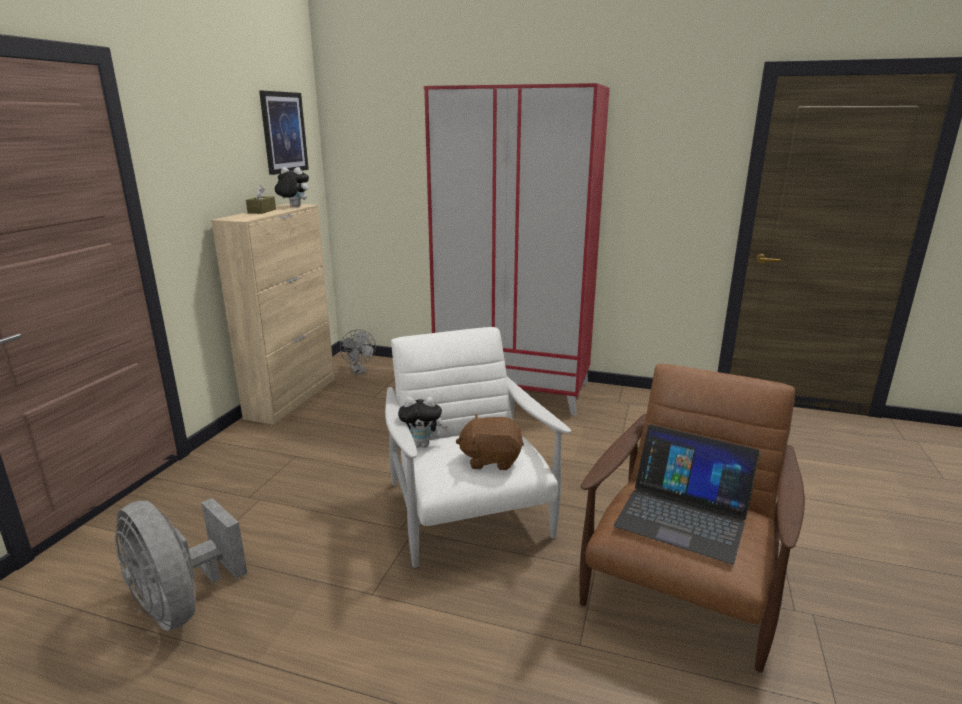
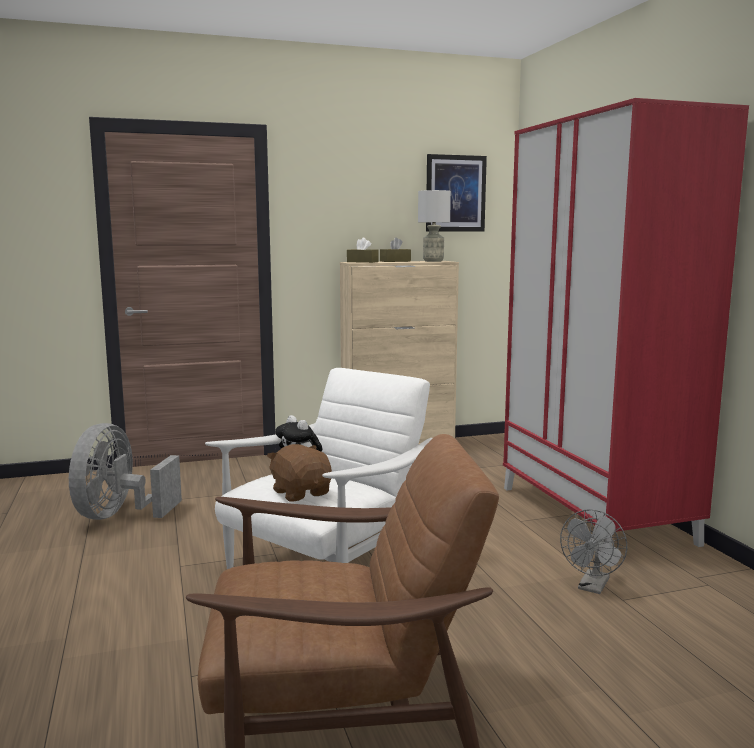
camera: 55 degrees right, 10 degrees down
plush toy [275,167,309,207] -> grey table lamp [418,190,451,262]
grey fan [340,329,376,375] -> grey fan moved to [560,509,627,594]
laptop [614,425,760,564] -> none
none -> brown tissue box [347,237,378,263]

